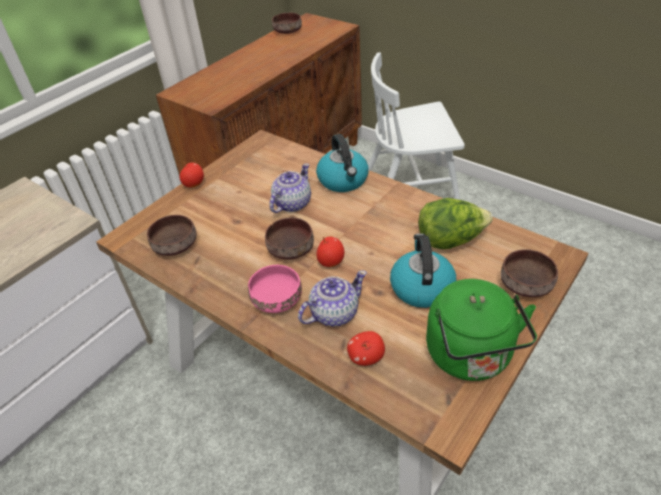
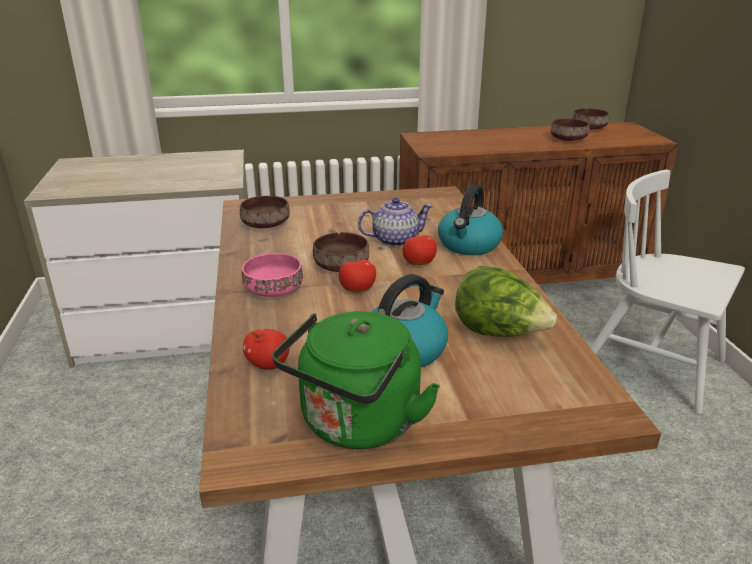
camera: 40 degrees right, 15 degrees down
apple [179,162,204,188] -> apple moved to [403,231,437,266]
teapot [298,270,367,326] -> none
brown bowl [501,249,558,297] -> brown bowl moved to [551,118,590,141]

